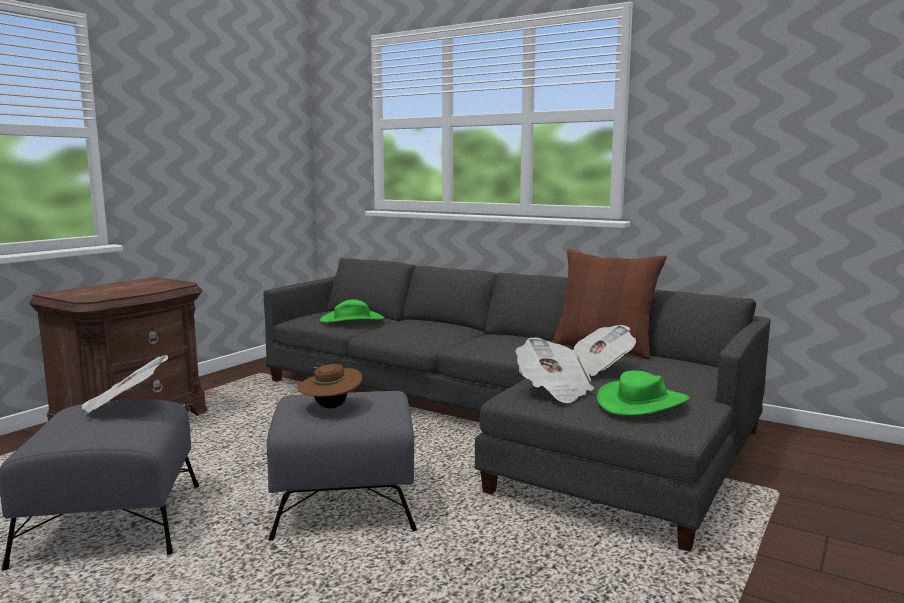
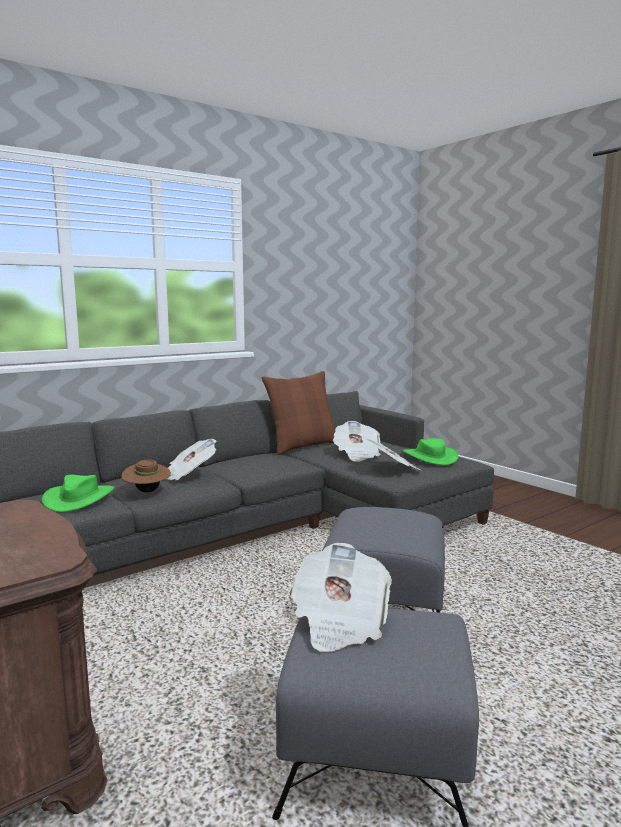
camera: 70 degrees left, 0 degrees up
brown hat [297,362,362,408] -> brown hat moved to [121,460,171,492]
none -> newspaper [167,439,217,481]

